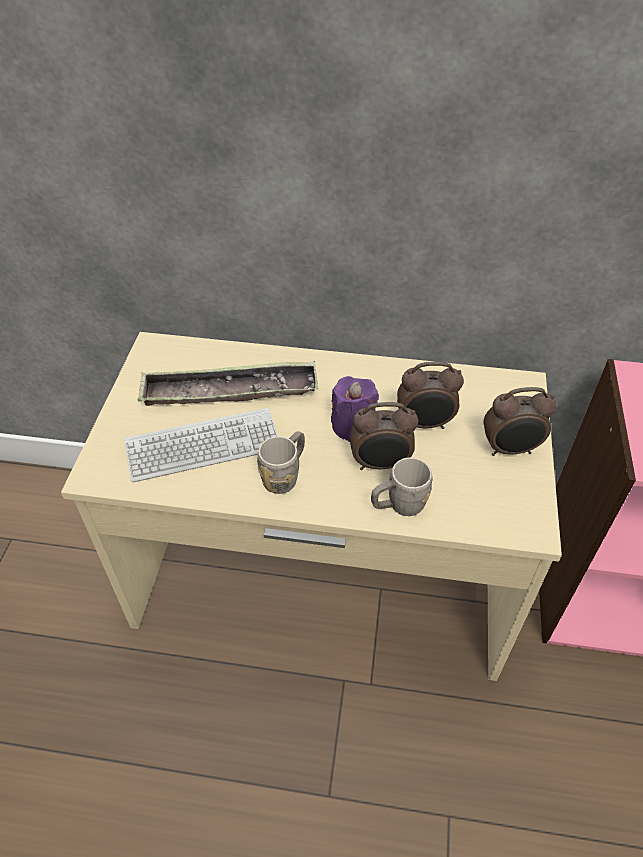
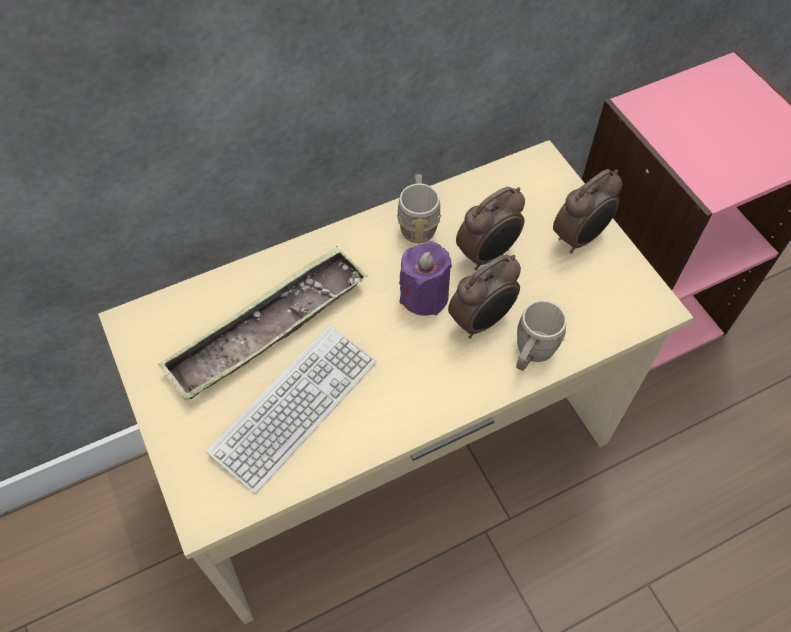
camera: 35 degrees left, 10 degrees up
grey mug [257,431,305,494] -> grey mug moved to [397,174,441,244]

